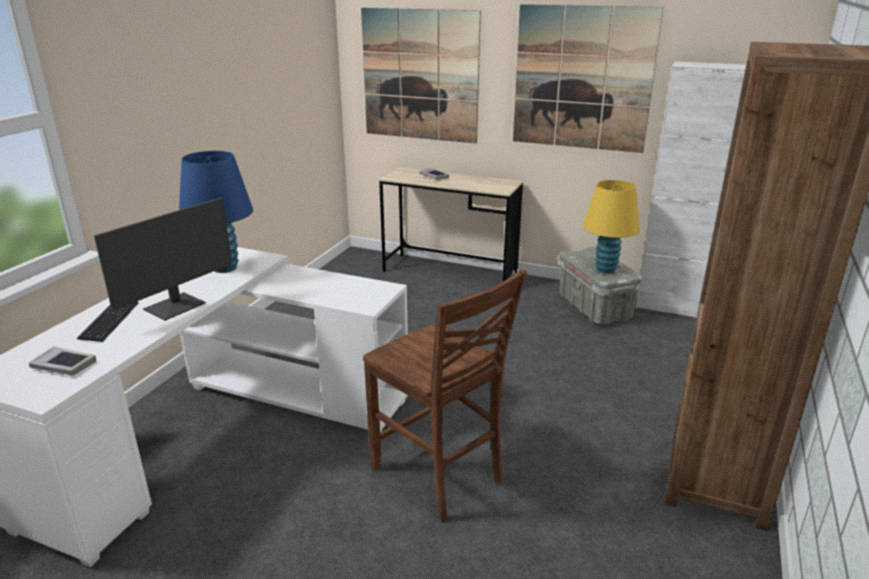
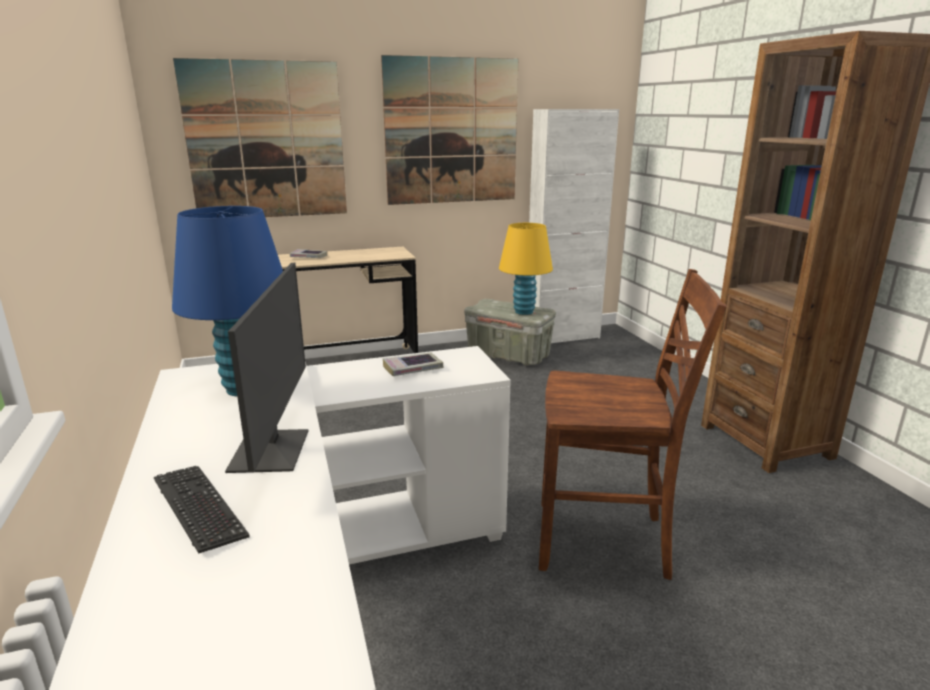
camera: 40 degrees left, 5 degrees down
book [29,346,96,376] -> book moved to [383,353,443,376]

